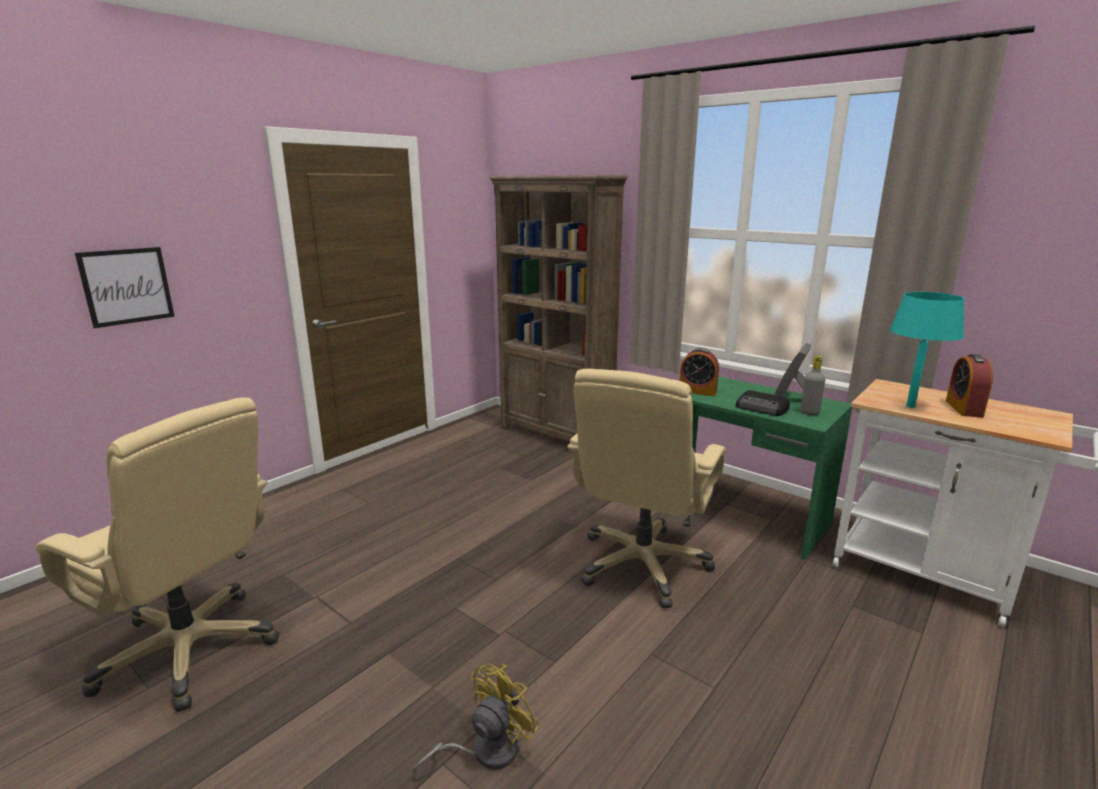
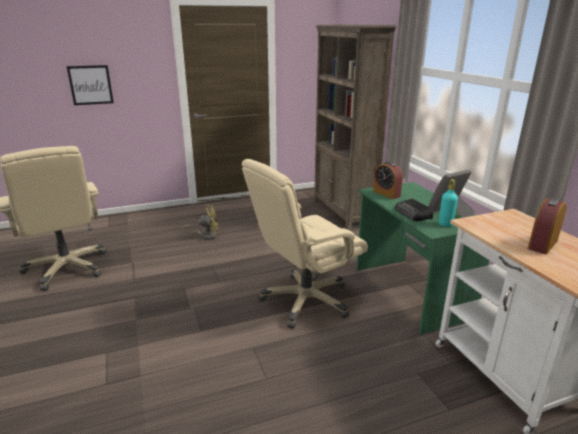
camera: 30 degrees right, 5 degrees up
yellow fan [413,664,540,775] -> yellow fan moved to [181,205,219,240]
grey bottle [801,356,826,415] -> turquoise bottle [439,179,458,227]
turquoise table lamp [890,292,965,408] -> none

